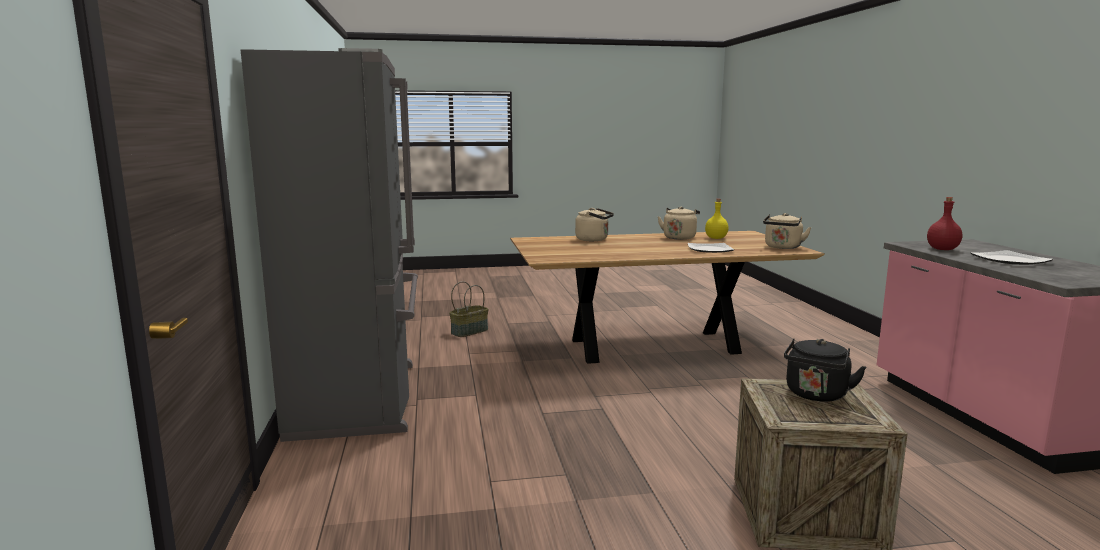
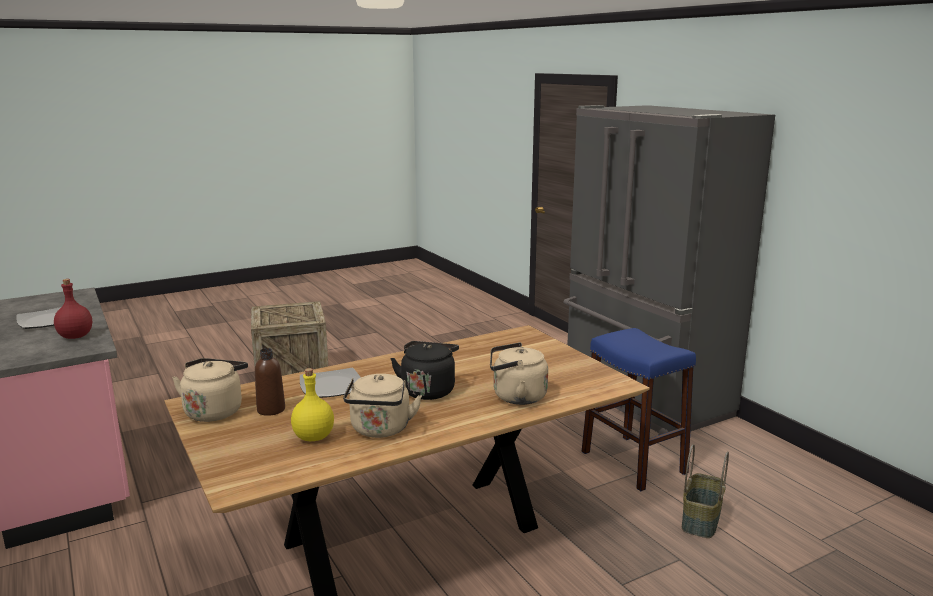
camera: 160 degrees right, 5 degrees up
black kettle [784,338,866,402] -> black kettle moved to [391,341,459,400]
none -> brown bottle [255,348,285,416]
none -> blue stool [581,328,696,491]

